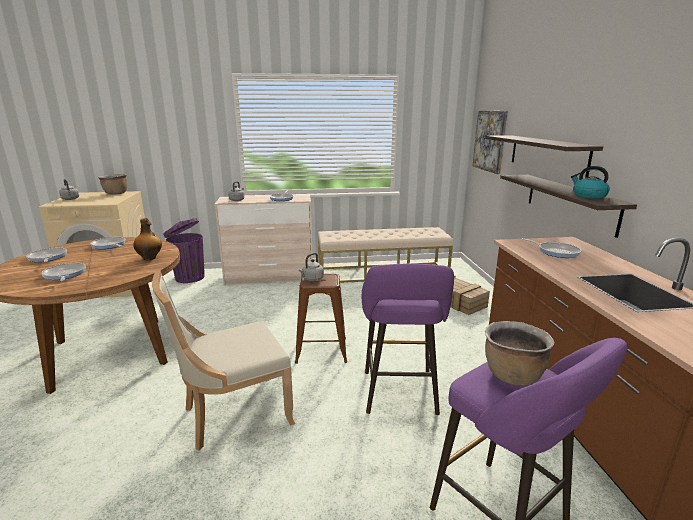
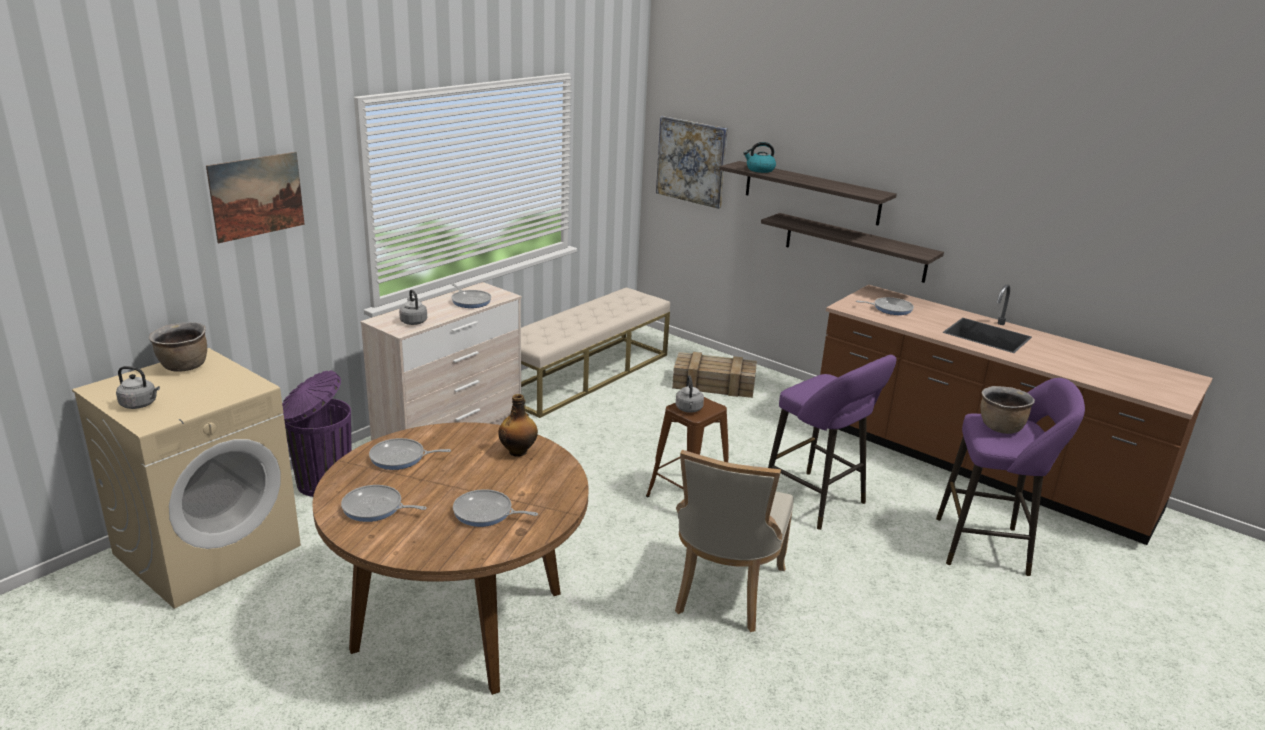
camera: 45 degrees left, 5 degrees up
kettle [571,166,610,199] -> kettle moved to [743,142,776,173]
none -> picture [206,152,305,243]

